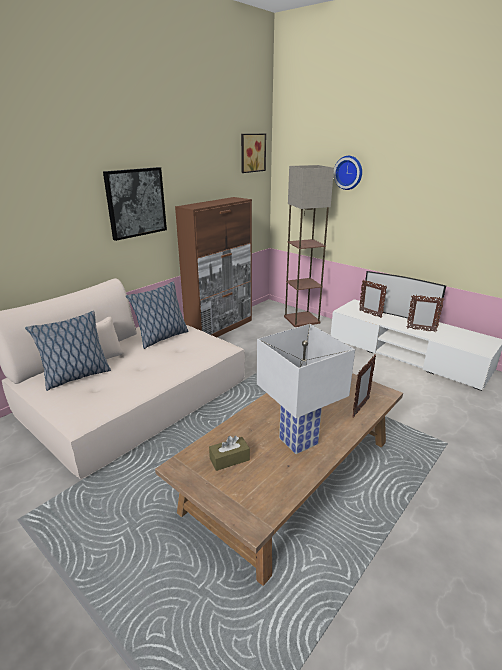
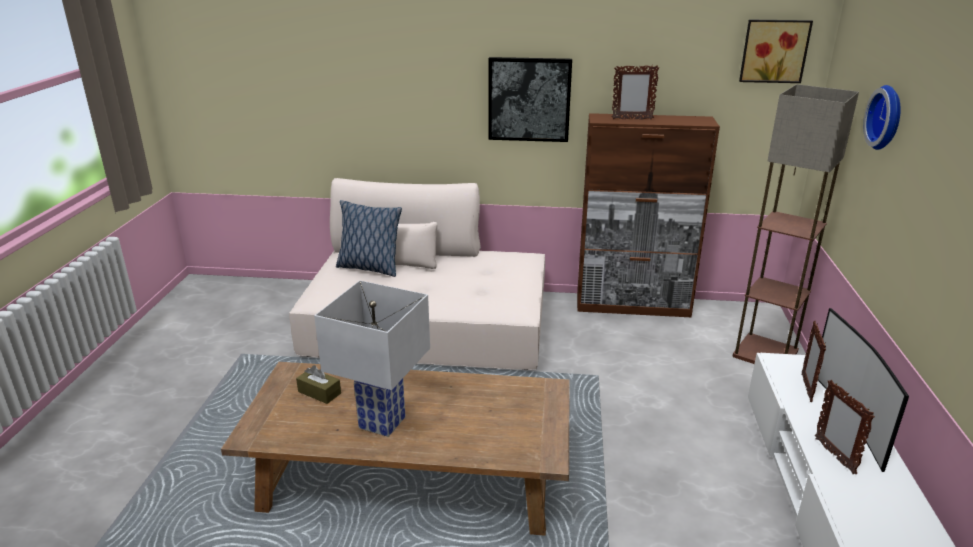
camera: 55 degrees right, 0 degrees up
pillow [126,282,189,349] -> none
picture frame [352,355,376,418] -> picture frame moved to [612,65,659,120]

